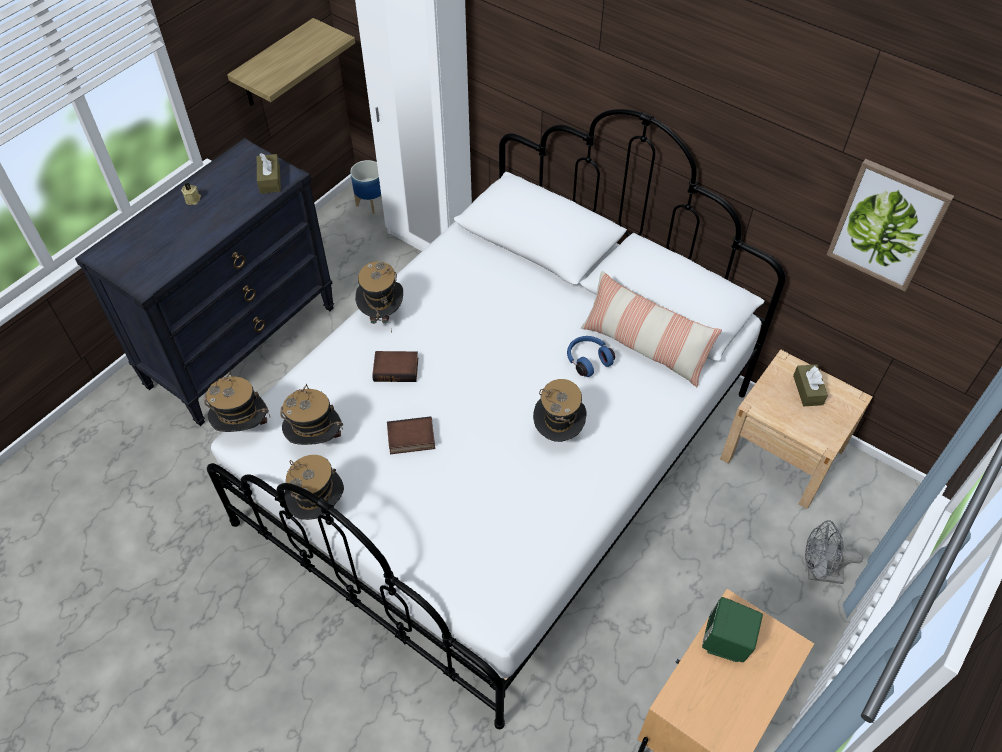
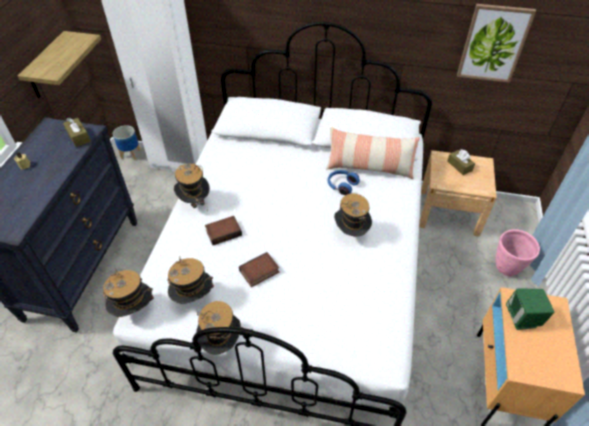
camera: 25 degrees left, 5 degrees down
grey fan [805,520,863,584] -> pink planter [495,229,540,276]

